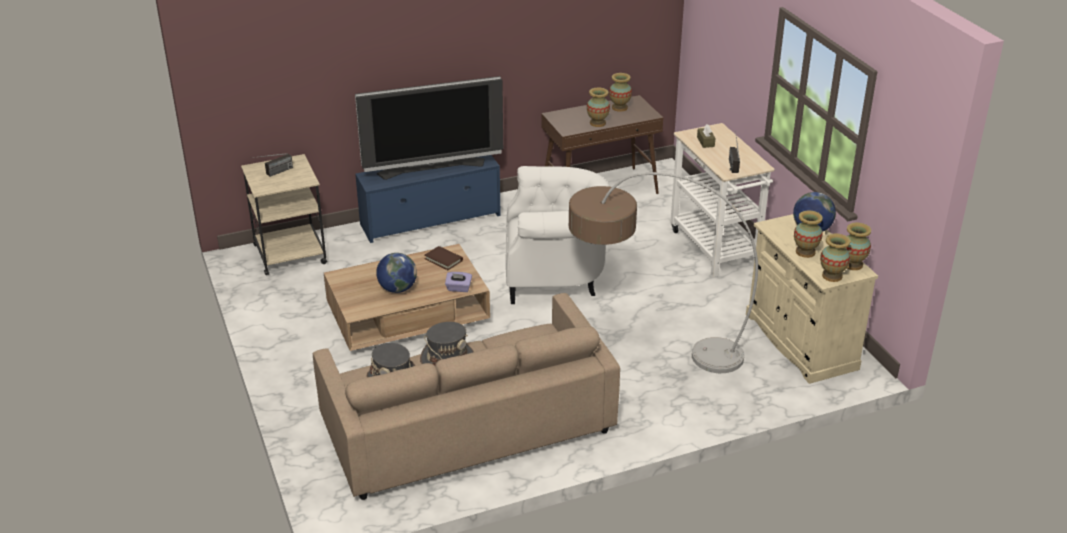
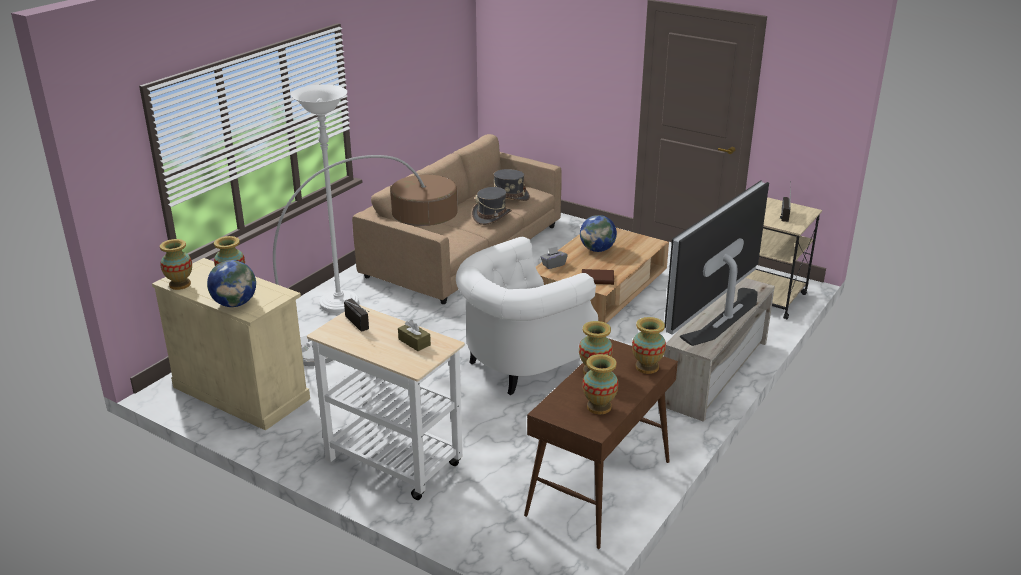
camera: 145 degrees right, 5 degrees down
blue tv stand [355,155,501,243] -> white tv stand [664,278,775,422]
purple tissue box [445,272,472,292] -> grey tissue box [540,246,568,269]
vase [820,233,850,282] -> vase moved to [632,317,666,374]
none -> white floor lamp [291,85,359,313]

